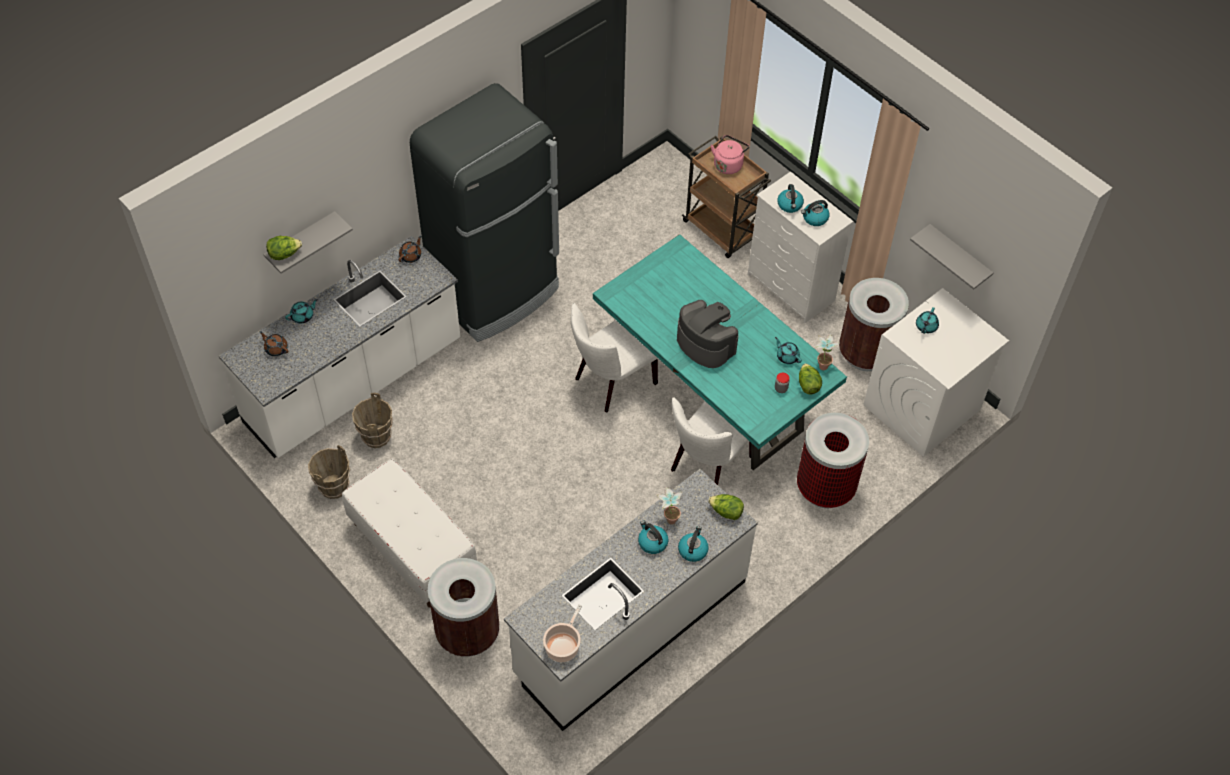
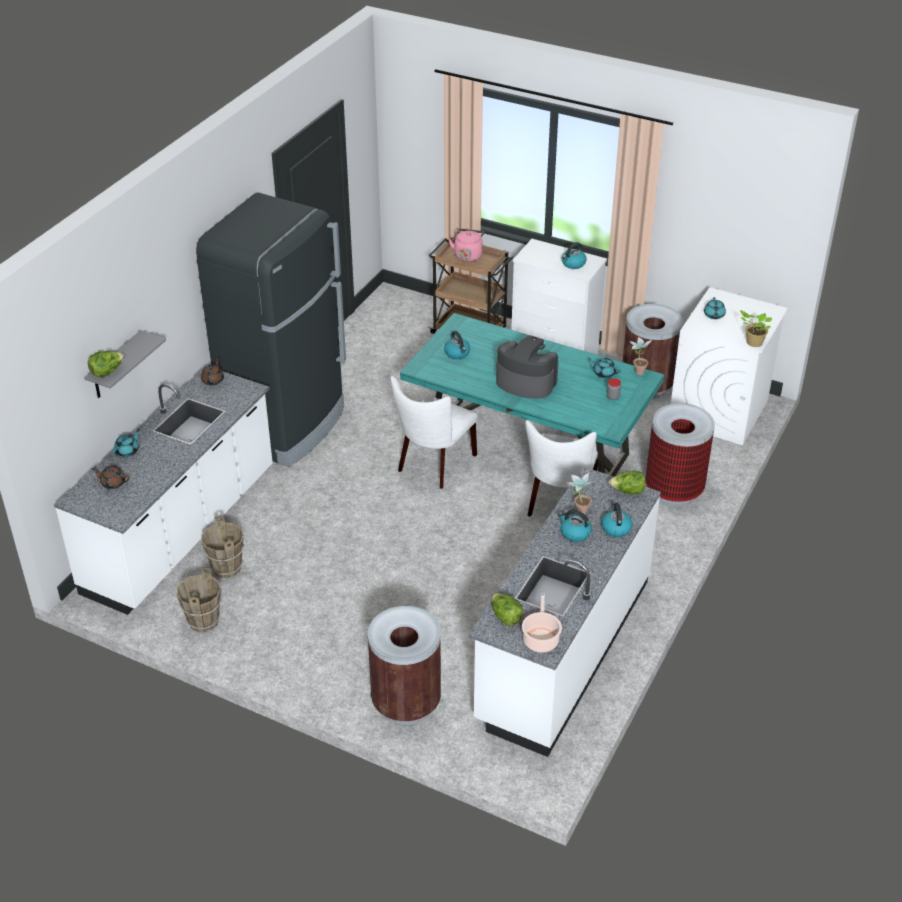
camera: 20 degrees left, 15 degrees down
white bench [342,459,477,608] -> none
kettle [777,184,804,213] -> kettle moved to [444,331,470,359]
lettuce [799,363,822,394] -> lettuce moved to [492,593,523,626]
grey shelf [910,224,994,290] -> none
none -> potted plant [740,310,772,347]

